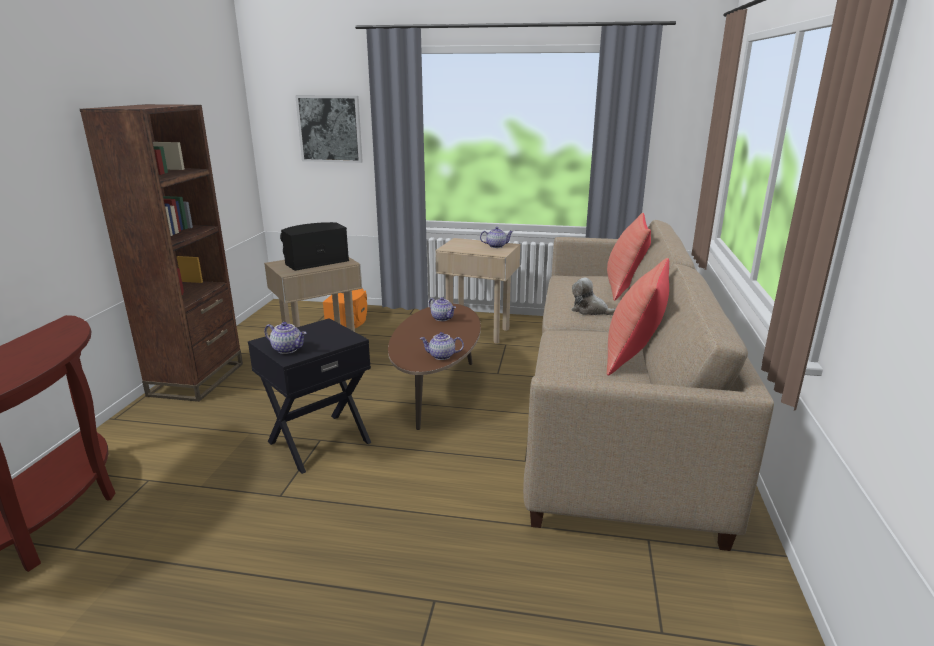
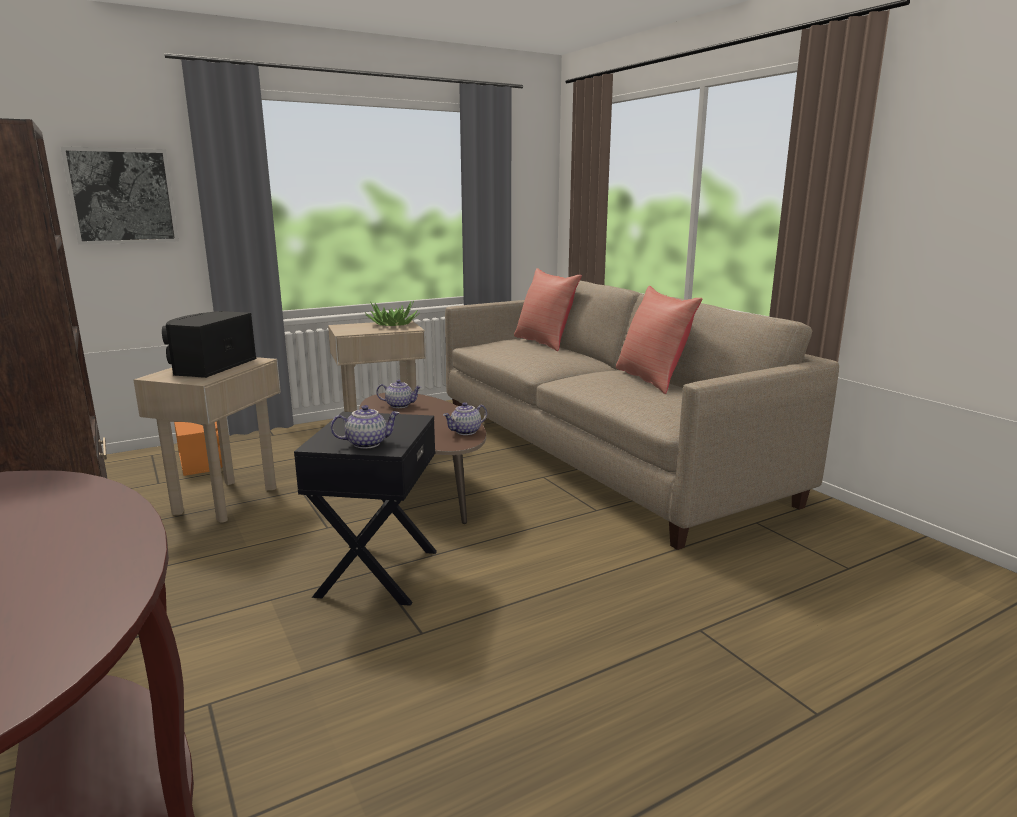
camera: 40 degrees left, 5 degrees down
teapot [480,227,513,248] -> potted plant [365,301,418,326]
plush toy [571,278,616,315] -> none

